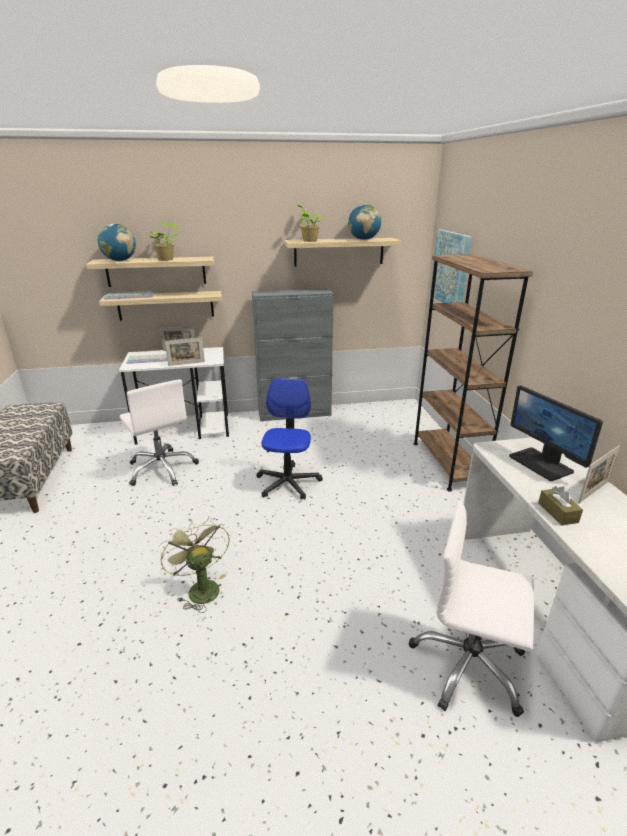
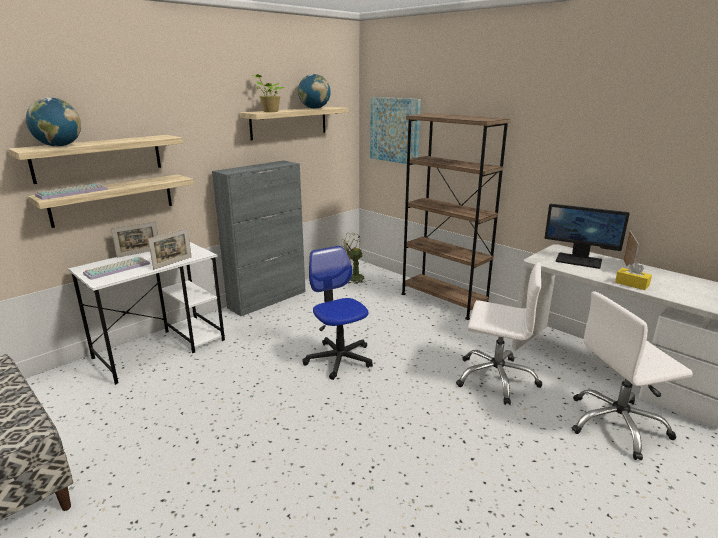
camera: 35 degrees left, 5 degrees down
white office chair [120,379,199,486] -> white office chair moved to [456,262,542,405]
potted plant [150,222,179,261] -> none
green fan [159,516,230,613] -> green fan moved to [341,233,367,284]
brown tissue box [538,486,583,526] -> yellow tissue box [615,262,652,290]

